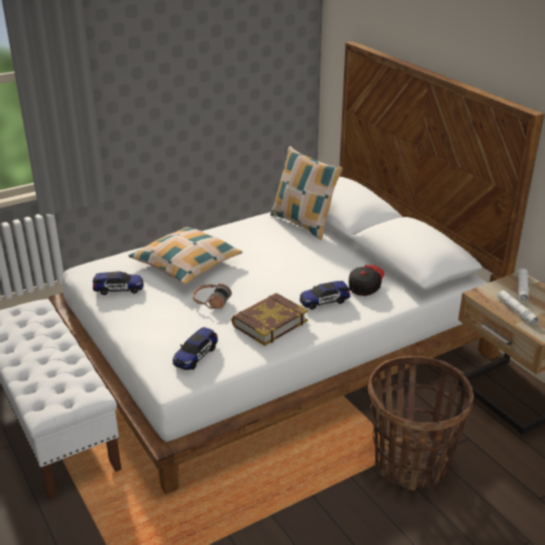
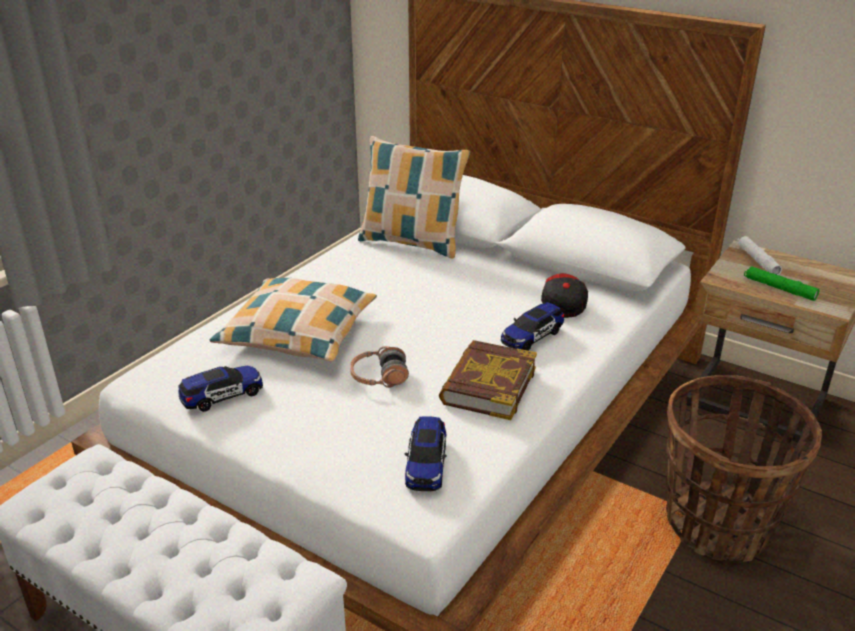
camera: 25 degrees left, 0 degrees up
white flashlight [497,290,539,325] -> green flashlight [744,266,819,301]

